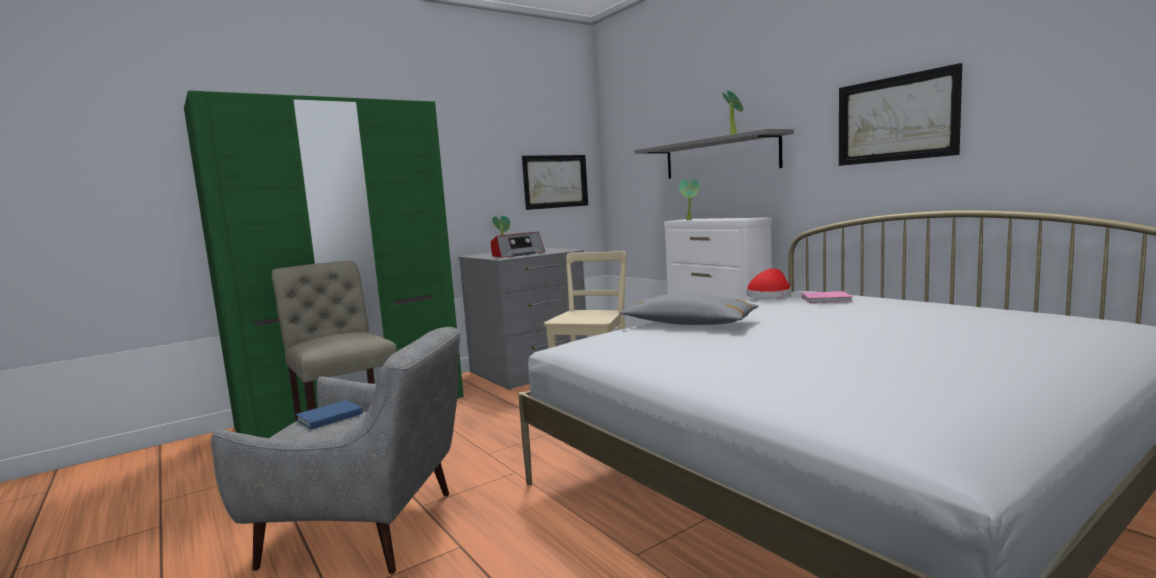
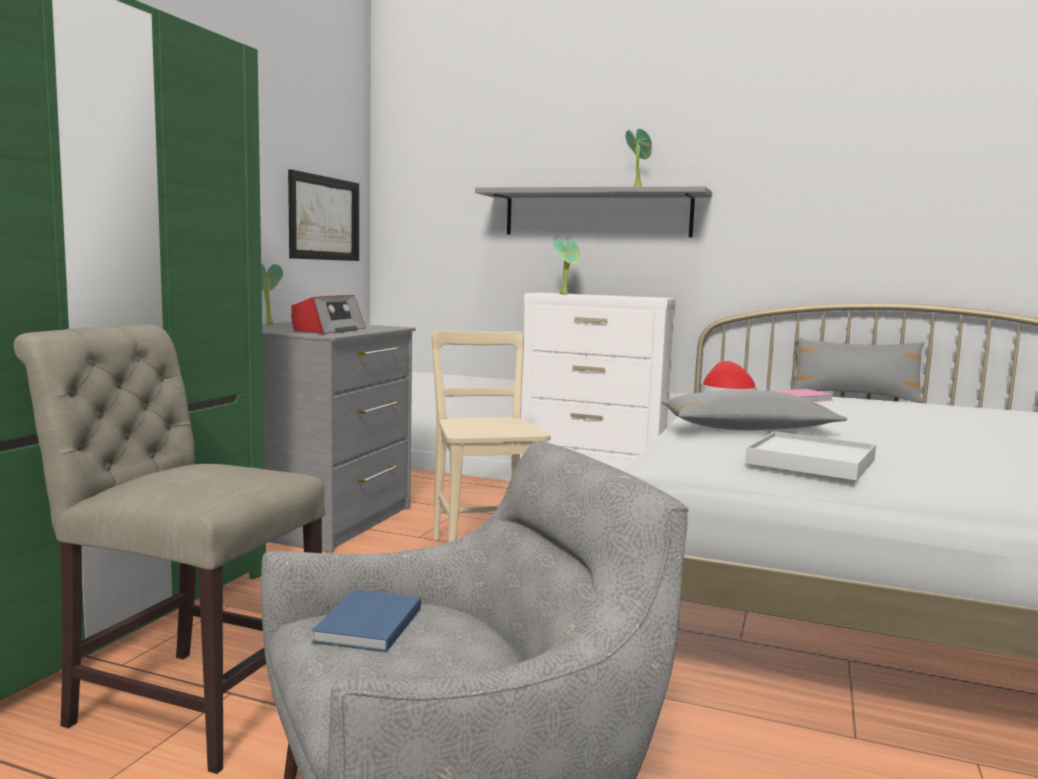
camera: 35 degrees left, 0 degrees up
picture [839,63,962,166] -> none
none -> white tray [745,431,876,480]
none -> grey pillow [793,337,924,403]

